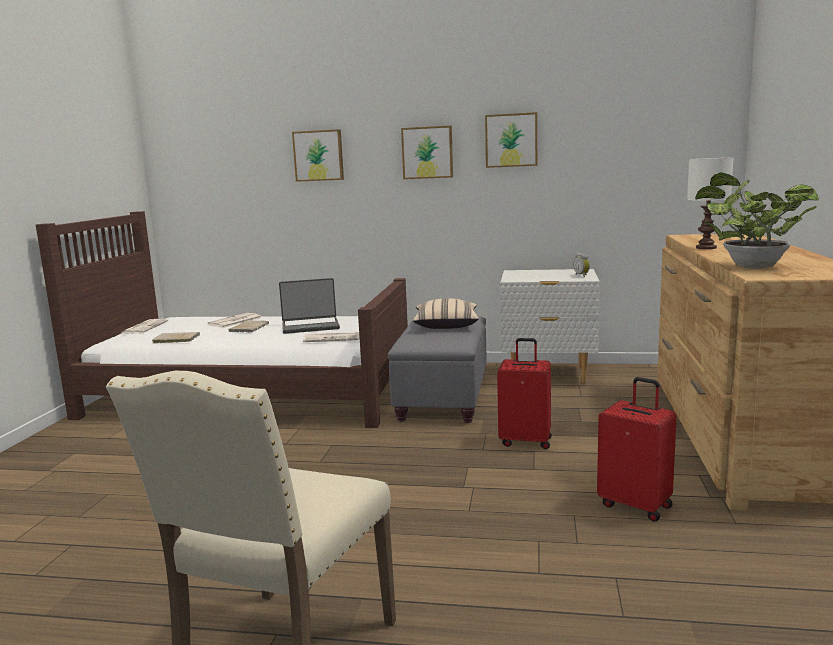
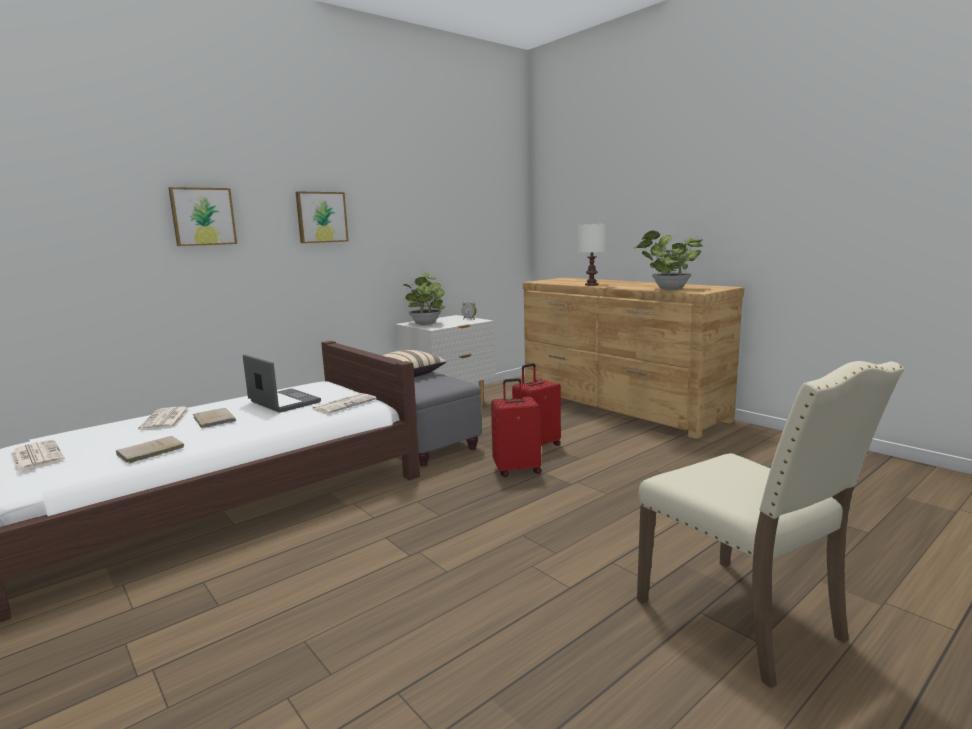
camera: 50 degrees left, 0 degrees up
laptop [279,278,340,334] -> laptop turned 75 degrees counterclockwise [243,355,321,413]
picture [485,112,537,168] -> none
red suitcase [597,377,677,522] -> red suitcase moved to [491,378,542,477]
none -> potted plant [403,272,445,325]

